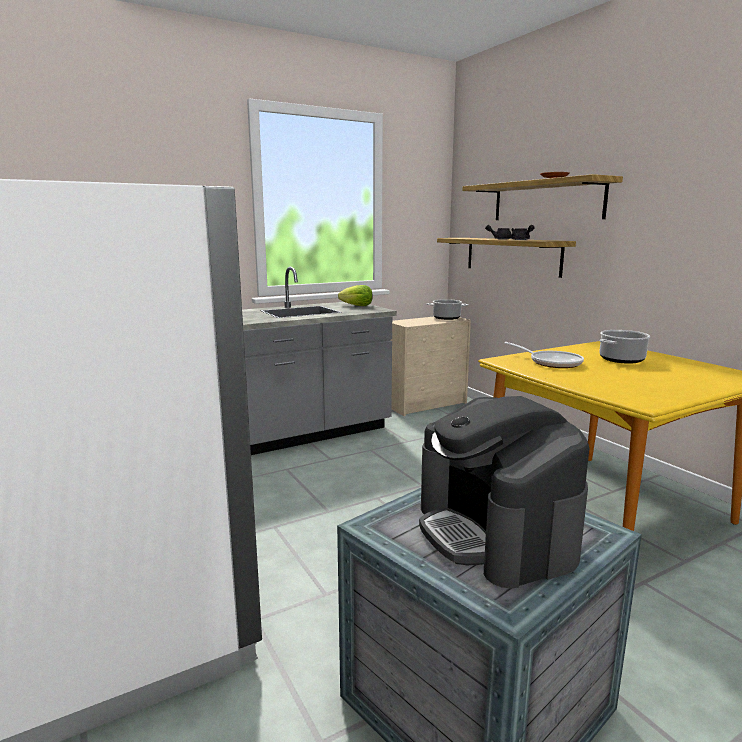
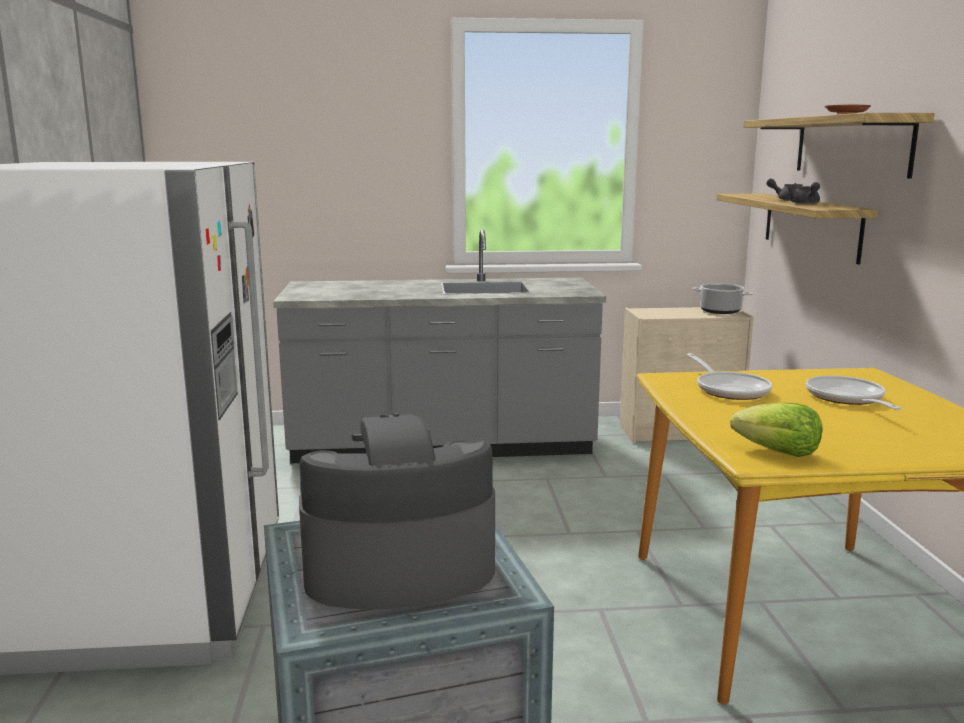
camera: 25 degrees right, 0 degrees up
lettuce [338,285,373,306] -> lettuce moved to [730,402,822,457]
coffee machine [419,396,589,588] -> coffee machine turned 75 degrees clockwise [299,413,495,610]
cooking pot [599,330,650,364] -> frying pan [806,376,902,410]

